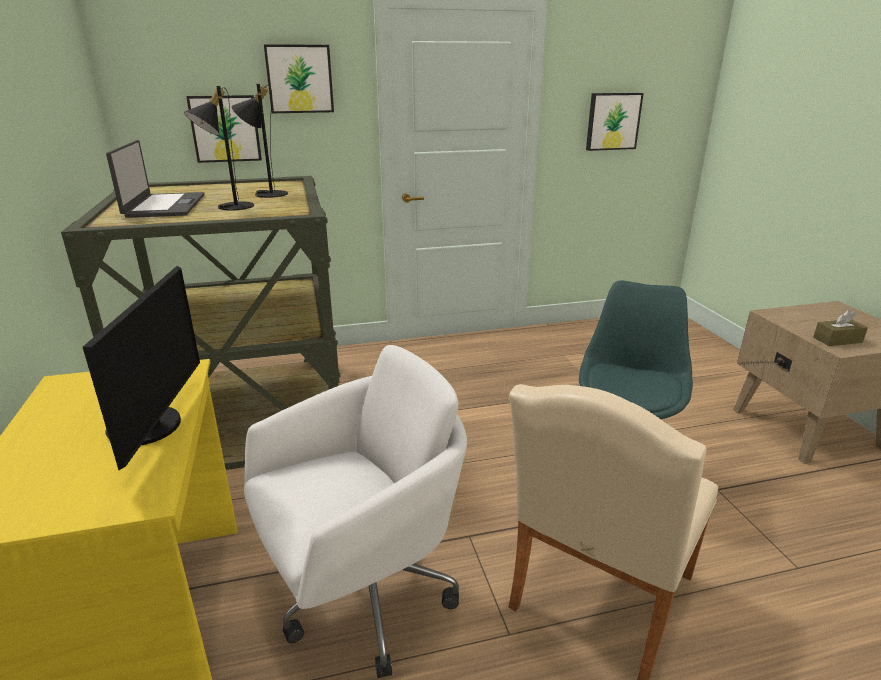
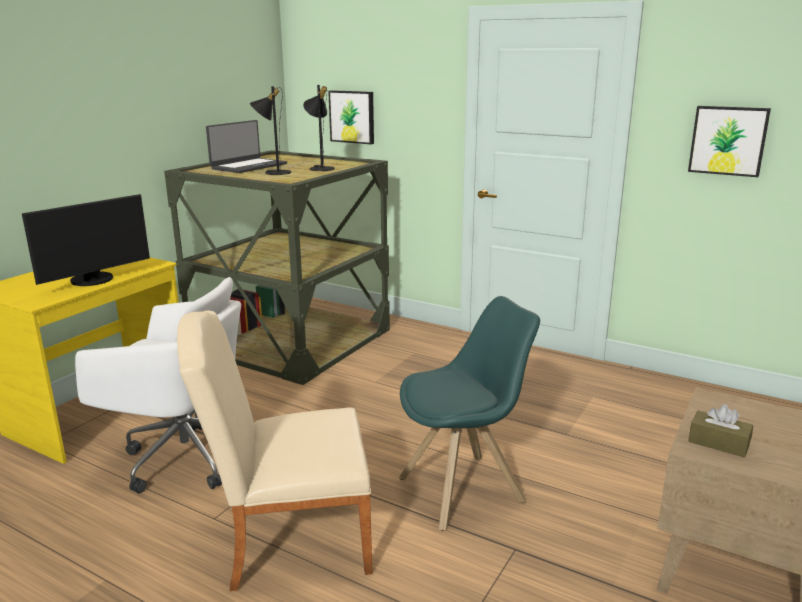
camera: 45 degrees right, 5 degrees down
picture [264,44,334,113] -> none

